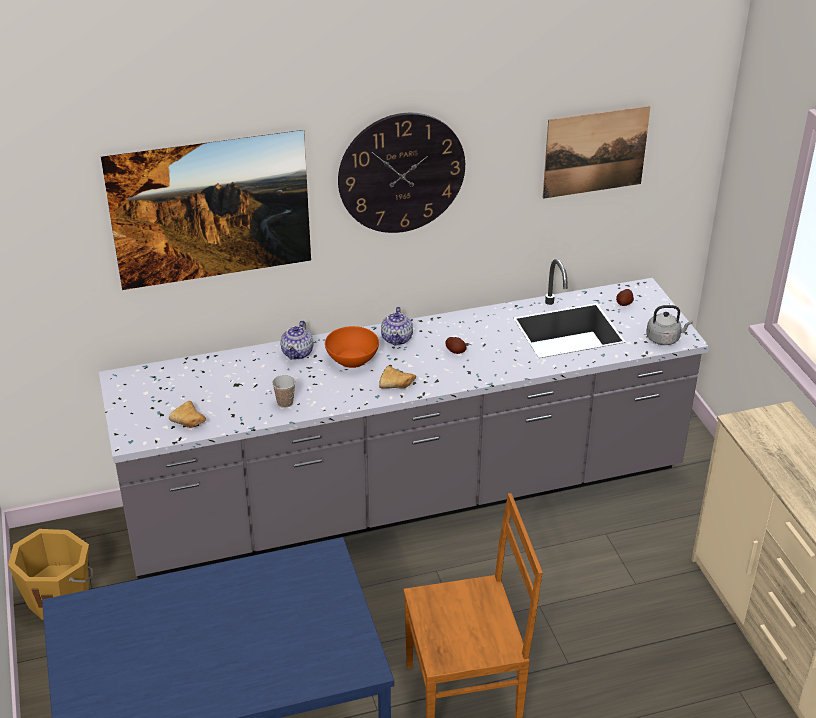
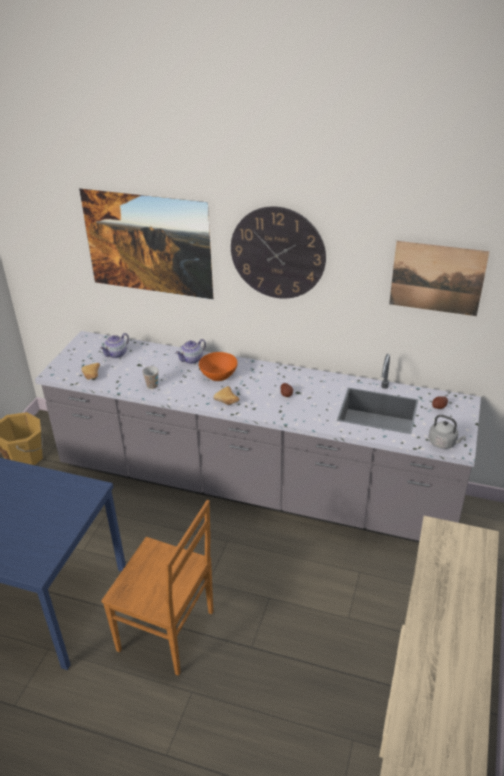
camera: 35 degrees right, 0 degrees up
teapot [381,307,413,345] -> teapot moved to [100,333,129,358]

